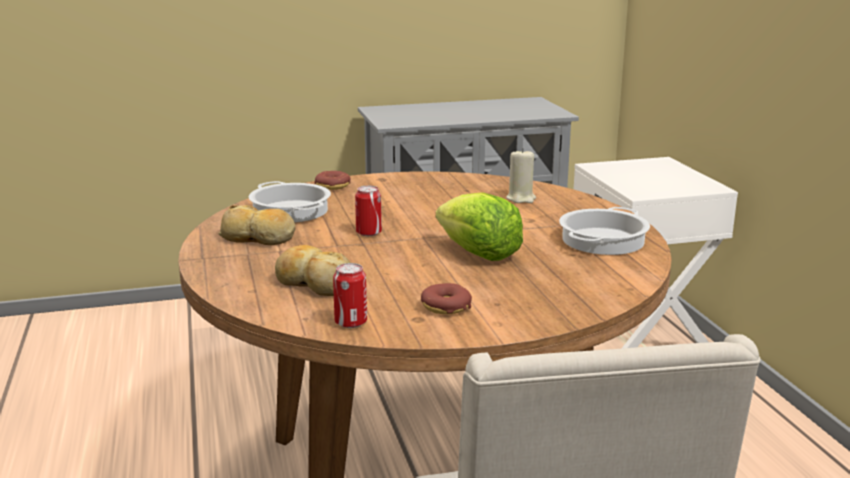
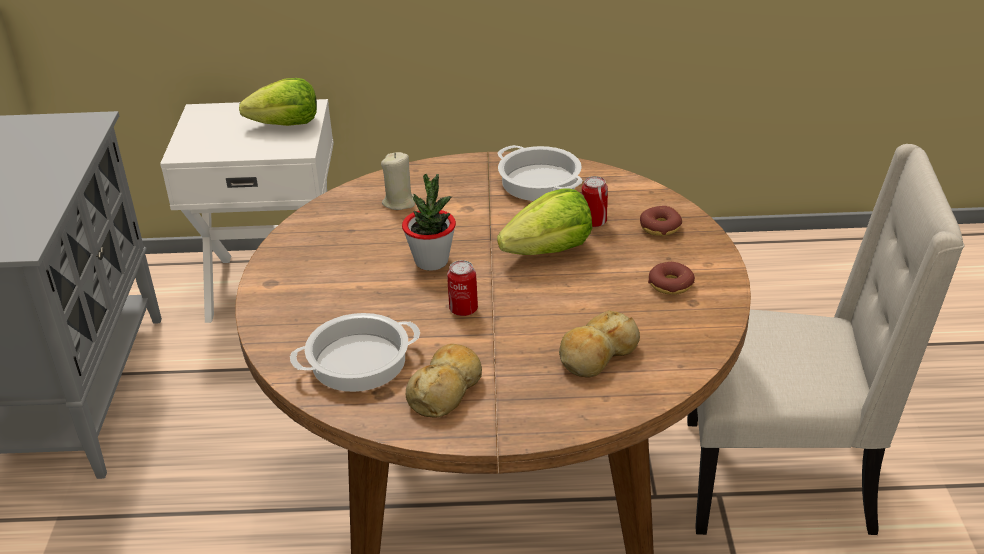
camera: 75 degrees left, 15 degrees up
donut [314,171,351,190] -> donut moved to [640,206,682,236]
can [333,263,367,328] -> can moved to [582,176,608,227]
none -> lettuce [239,78,317,126]
none -> potted plant [402,173,456,271]

